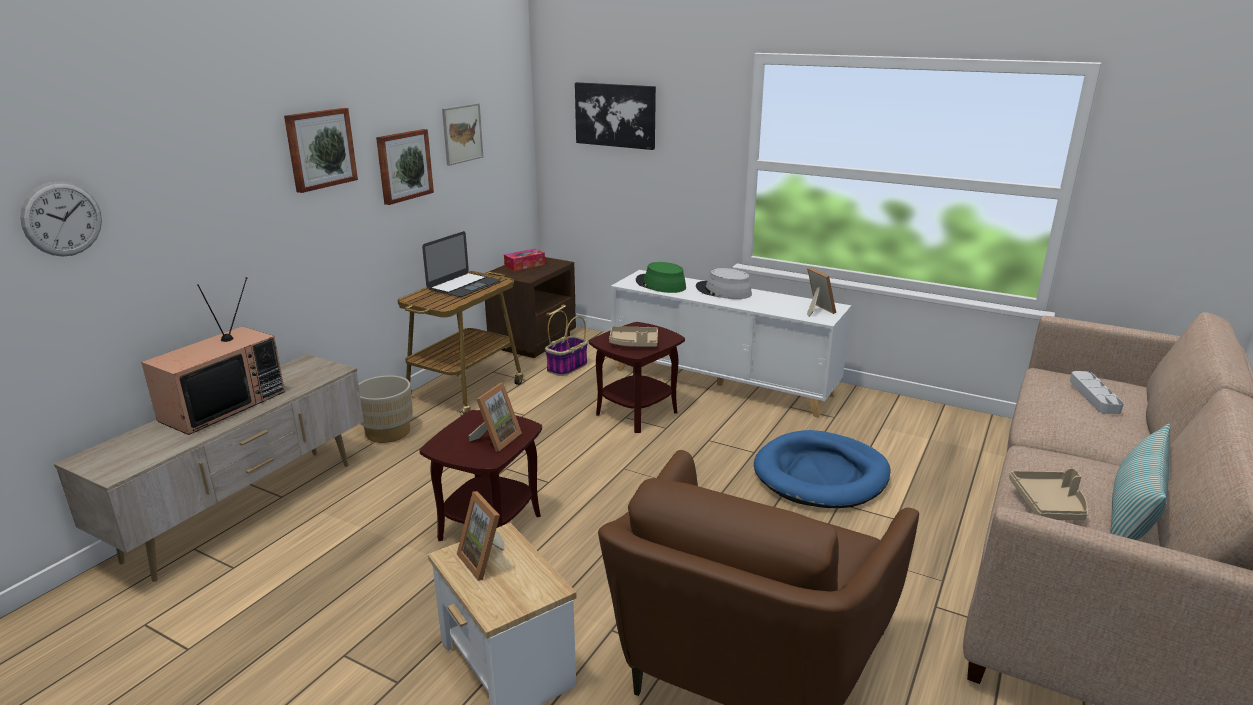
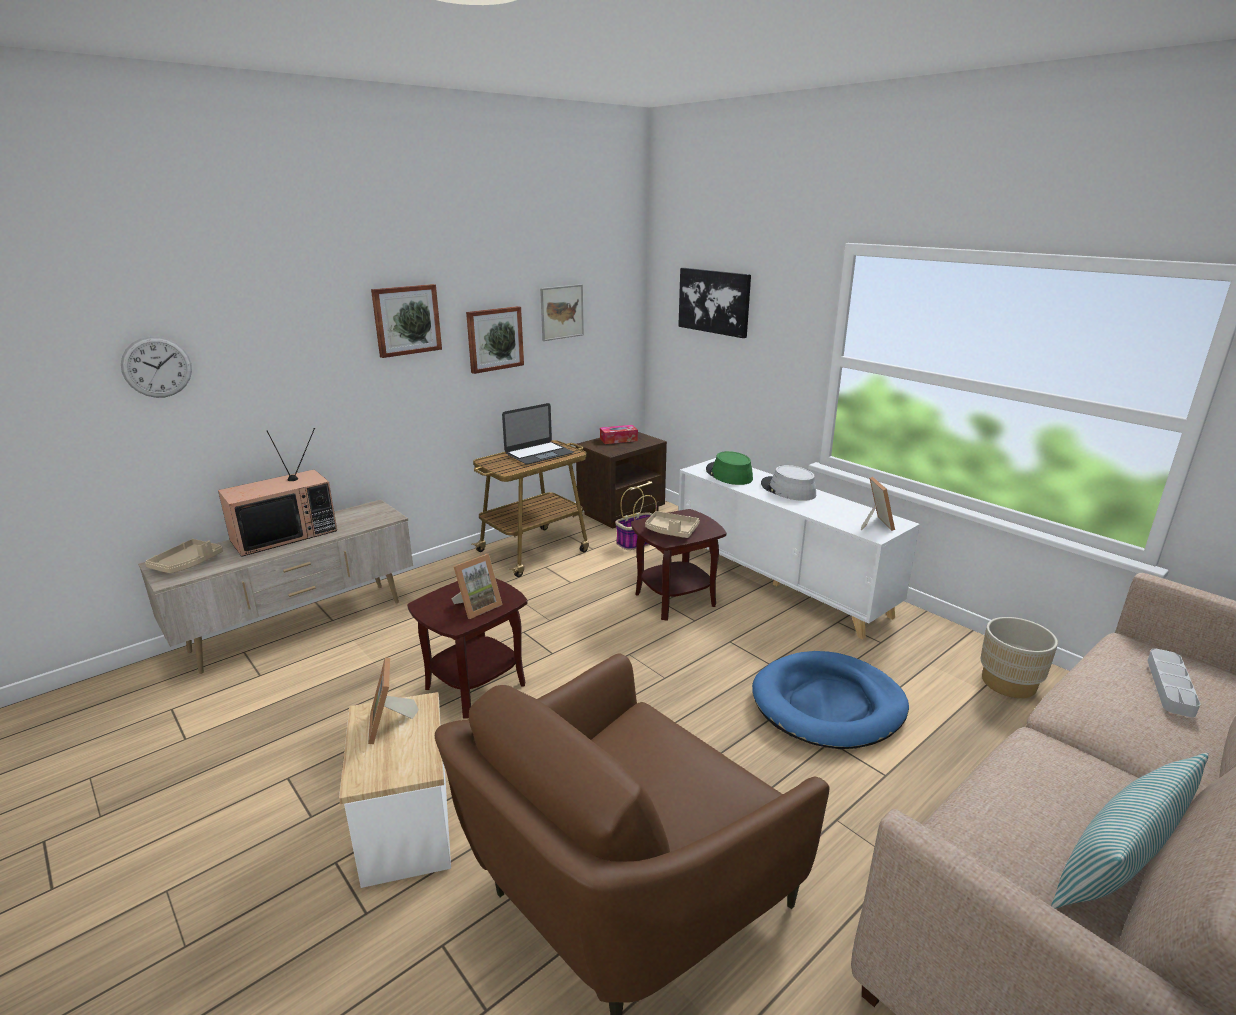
camera: 20 degrees right, 0 degrees up
beige planter [358,375,413,443] -> beige planter moved to [980,617,1058,698]
beige tray [1009,468,1088,520] -> beige tray moved to [145,539,223,573]

